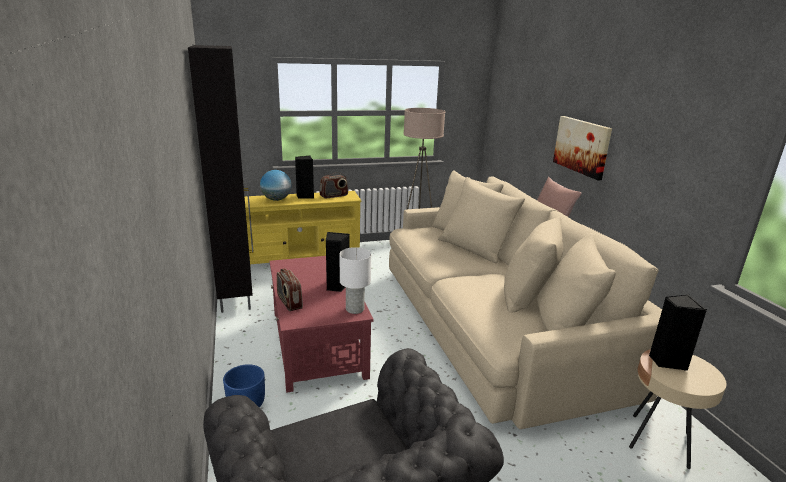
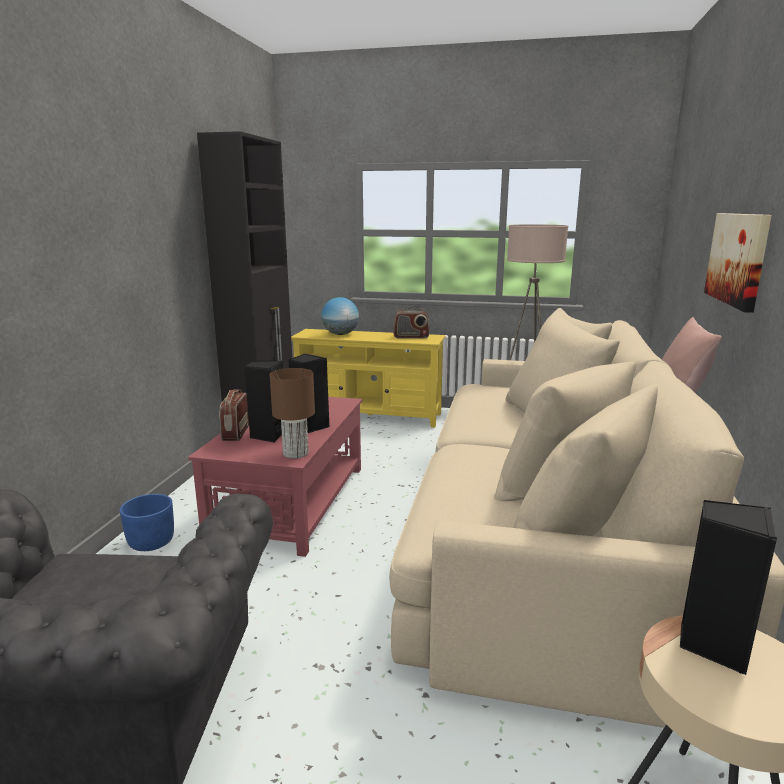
camera: 30 degrees right, 5 degrees down
black speaker [295,156,314,199] -> black speaker moved to [244,361,283,442]
white table lamp [340,247,371,314] -> brown table lamp [270,368,315,459]

